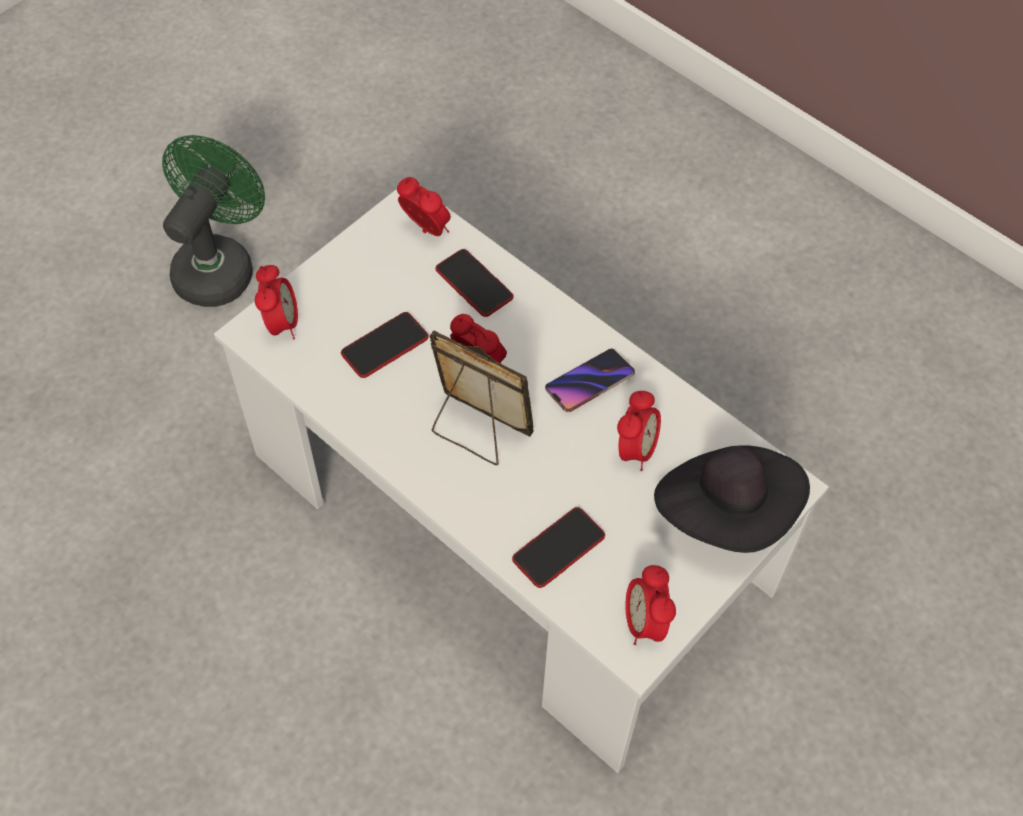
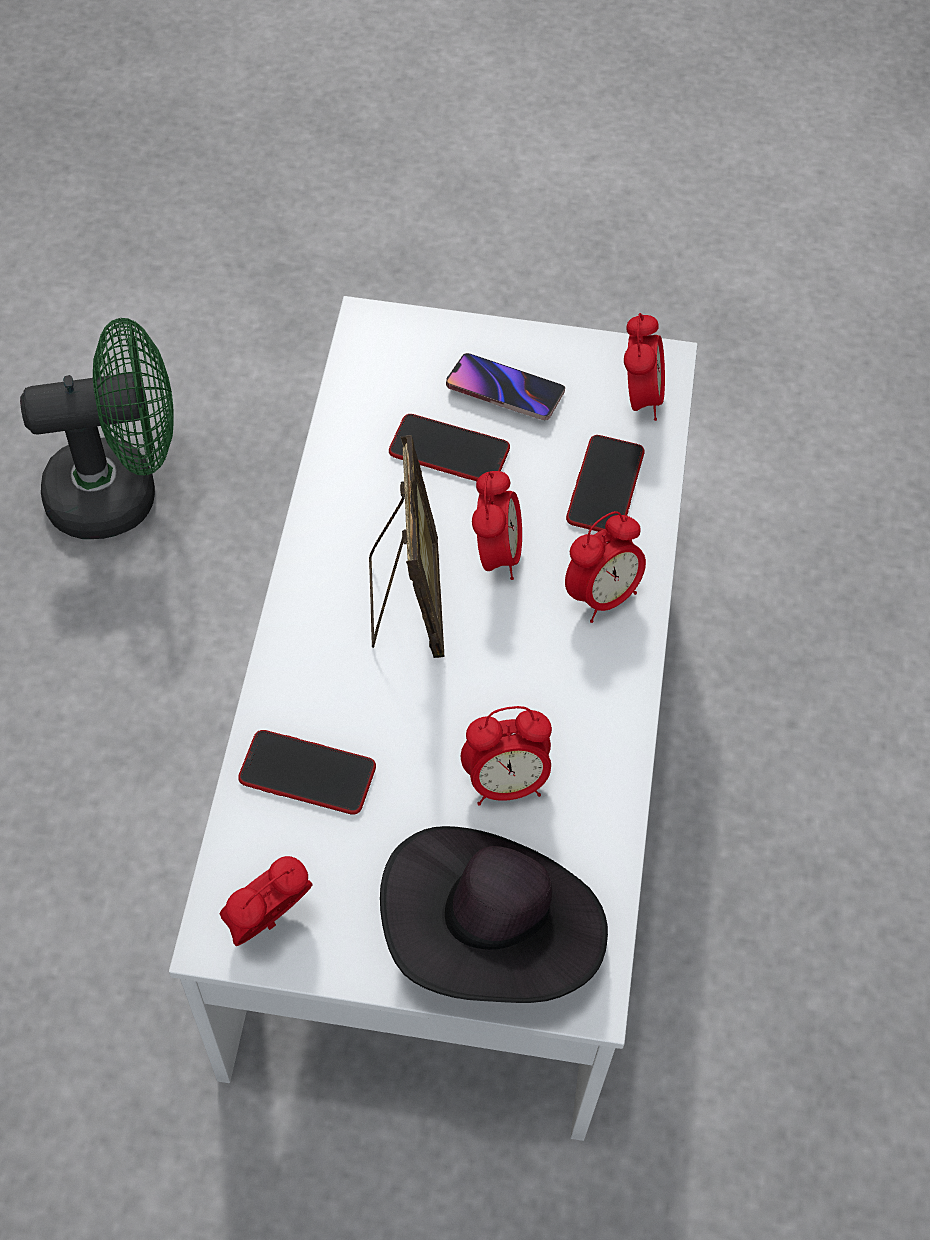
camera: 55 degrees right, 0 degrees up
green fan [162,135,265,307] -> green fan moved to [20,318,174,539]
alarm clock [255,265,298,340] -> alarm clock moved to [565,511,646,623]
phone [545,348,635,412] -> phone moved to [446,353,565,421]

